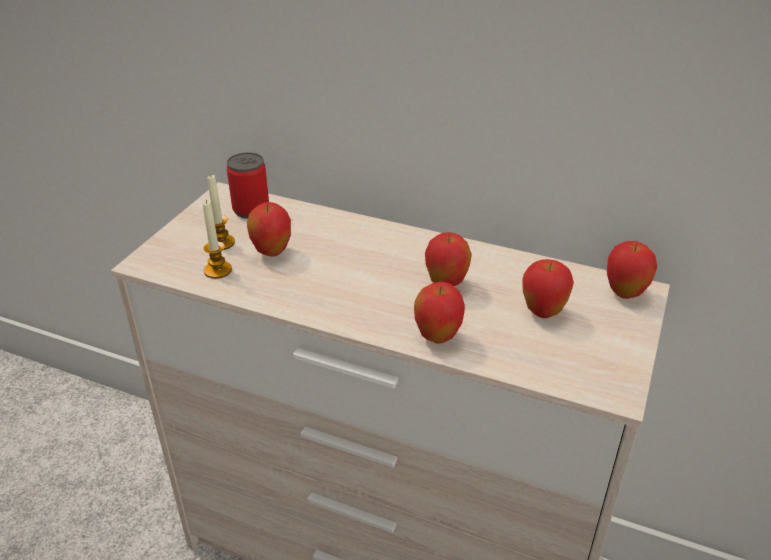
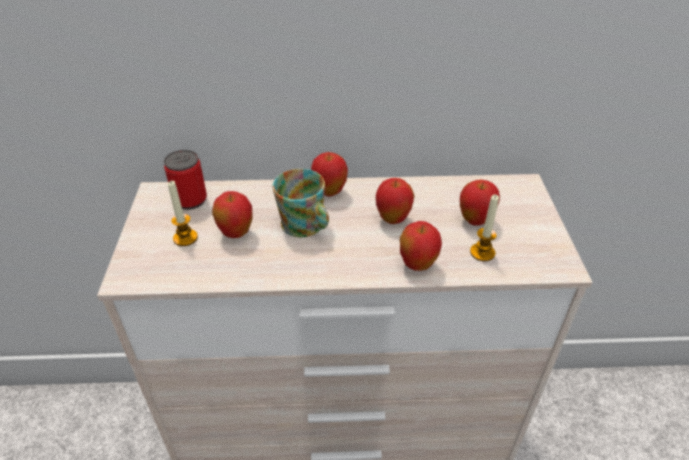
camera: 25 degrees left, 5 degrees up
candle [203,200,232,279] -> candle moved to [470,195,499,261]
apple [607,241,657,299] -> apple moved to [311,152,348,197]
none -> mug [272,169,329,237]

